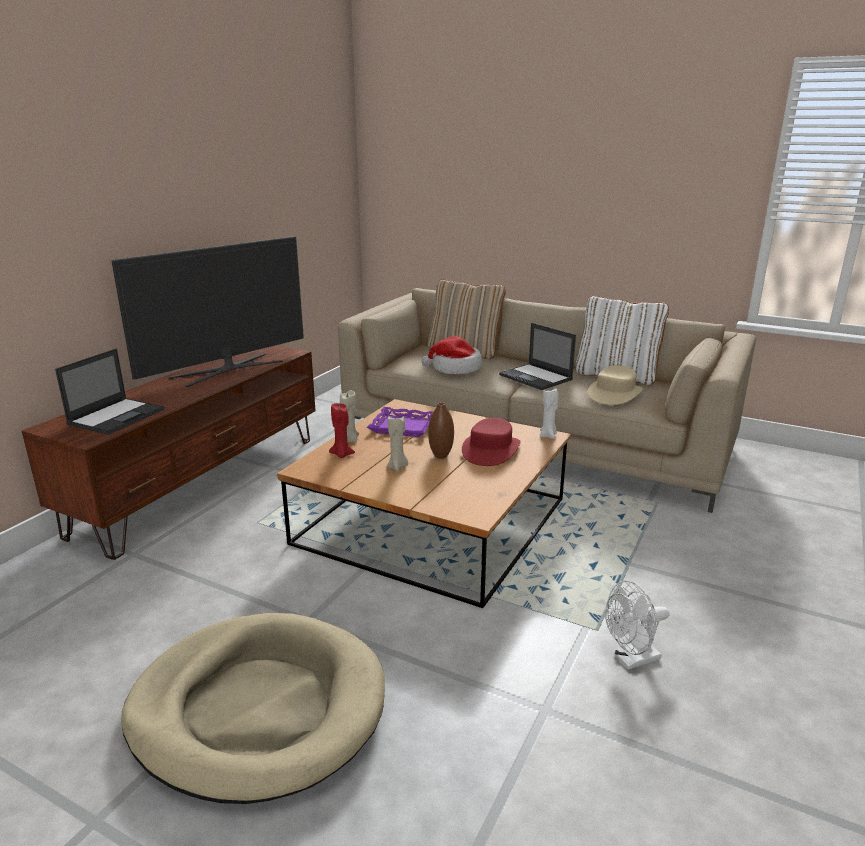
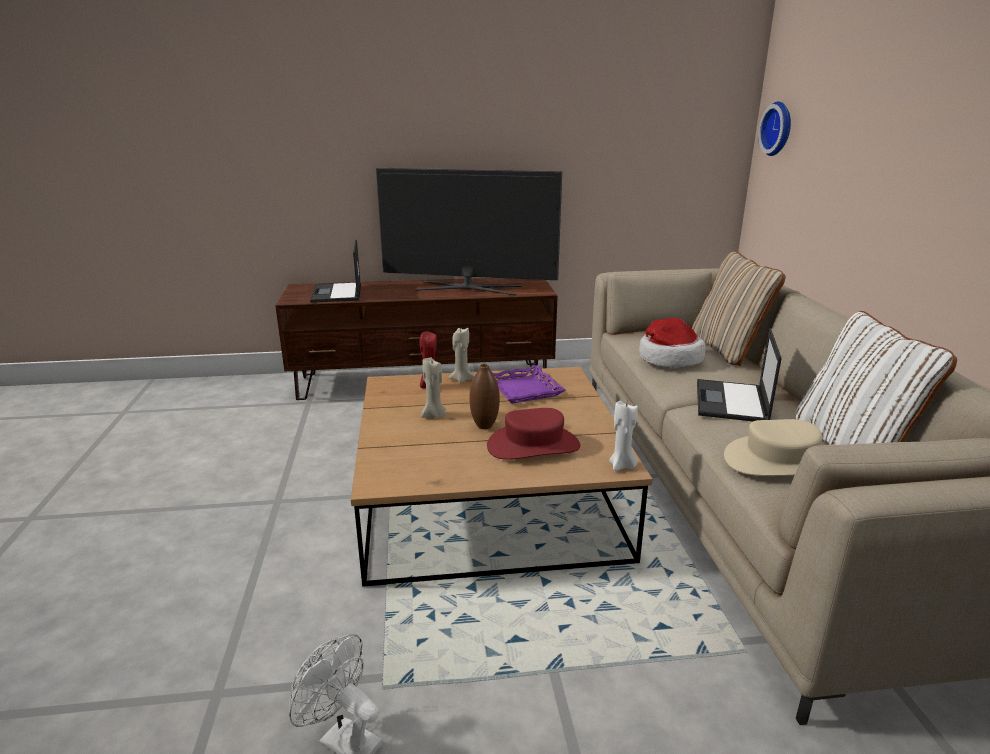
camera: 55 degrees right, 0 degrees up
laptop [55,349,164,435] -> laptop turned 90 degrees clockwise [310,240,361,303]
beige dog bed [121,613,385,804] -> none
none -> wall clock [758,101,791,156]

